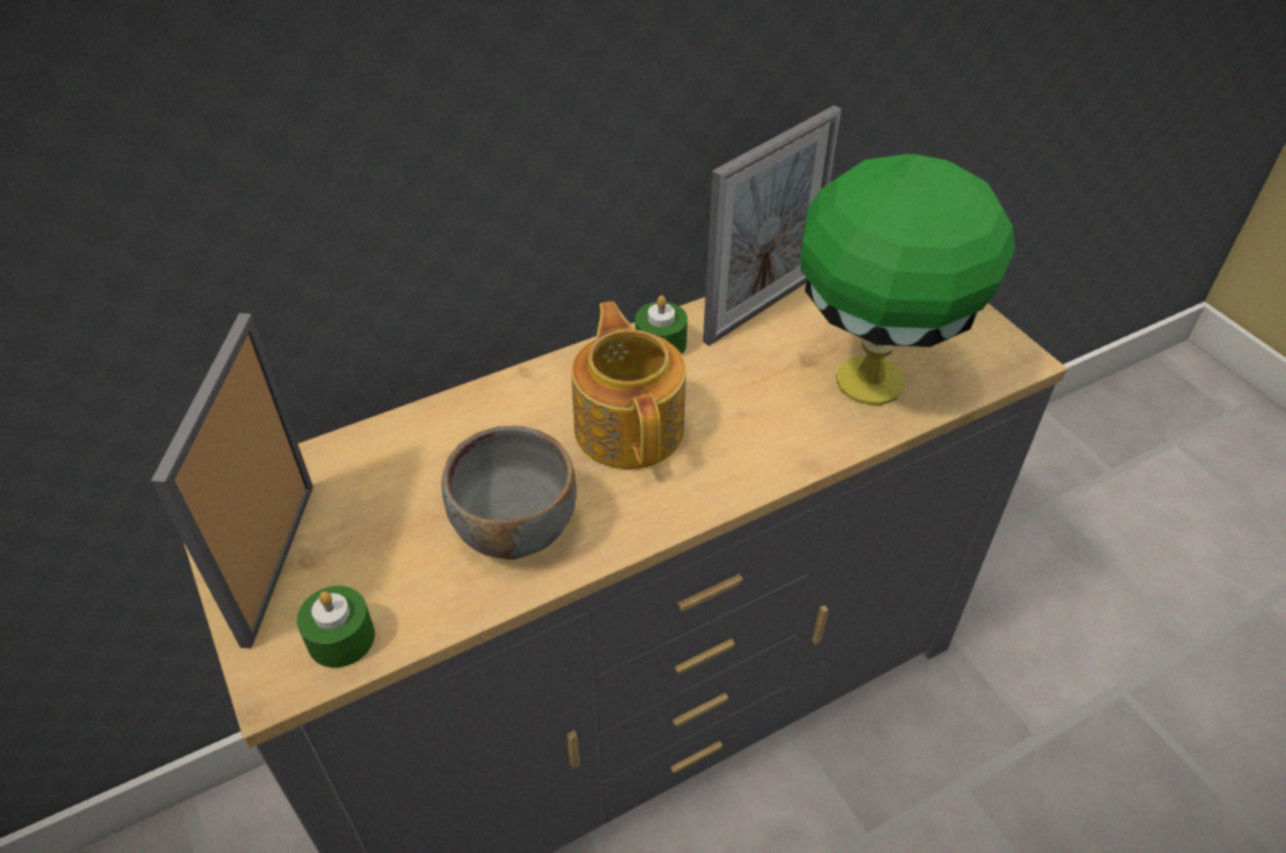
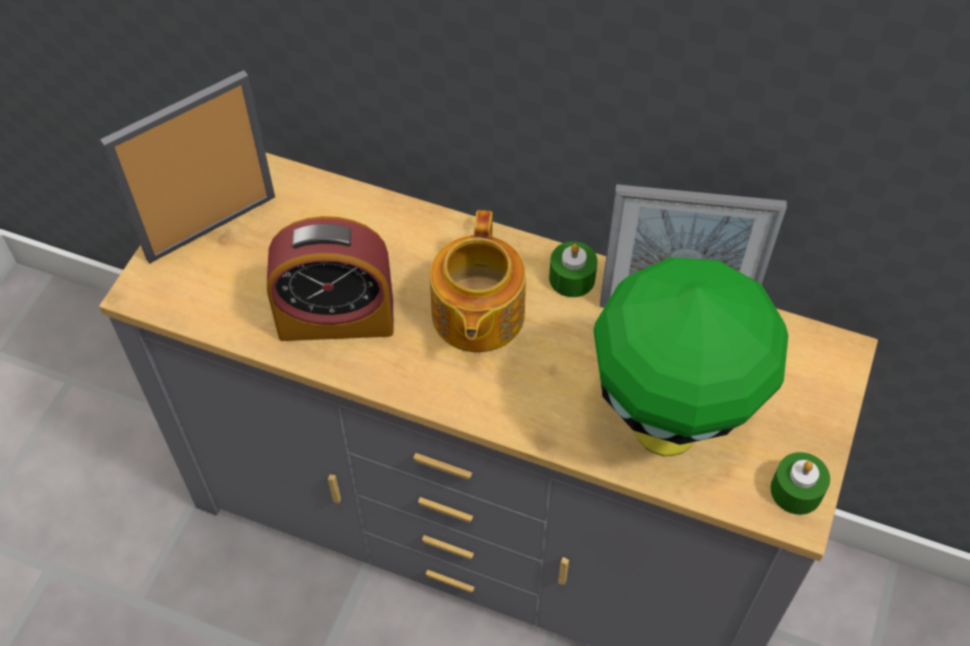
camera: 50 degrees right, 10 degrees up
green candle [297,586,375,668] -> green candle moved to [770,452,830,515]
grey bowl [442,426,577,560] -> alarm clock [267,216,394,341]
teapot [571,301,686,469] -> teapot turned 150 degrees clockwise [430,210,526,352]

